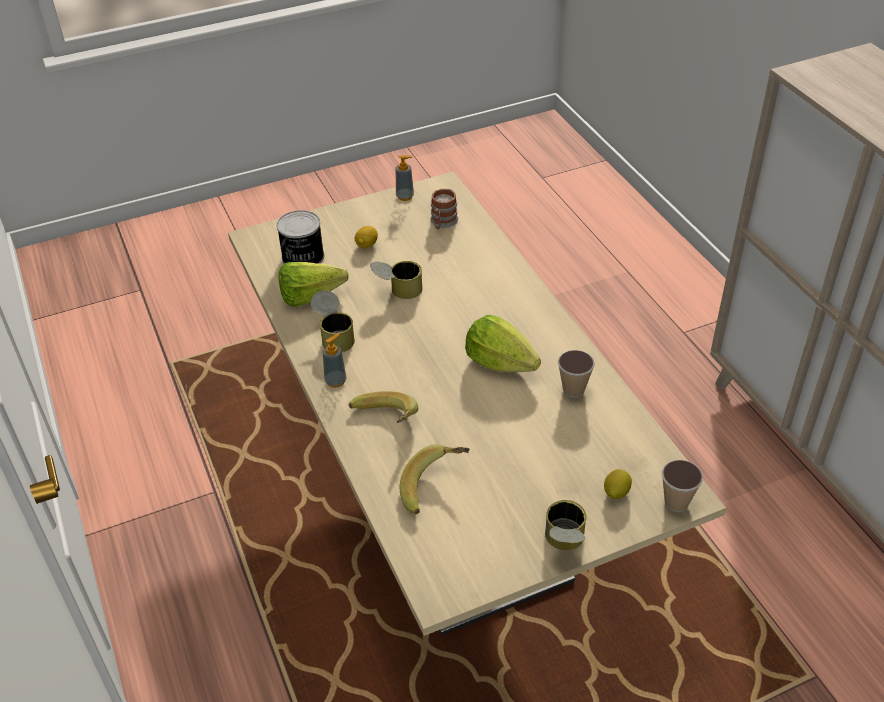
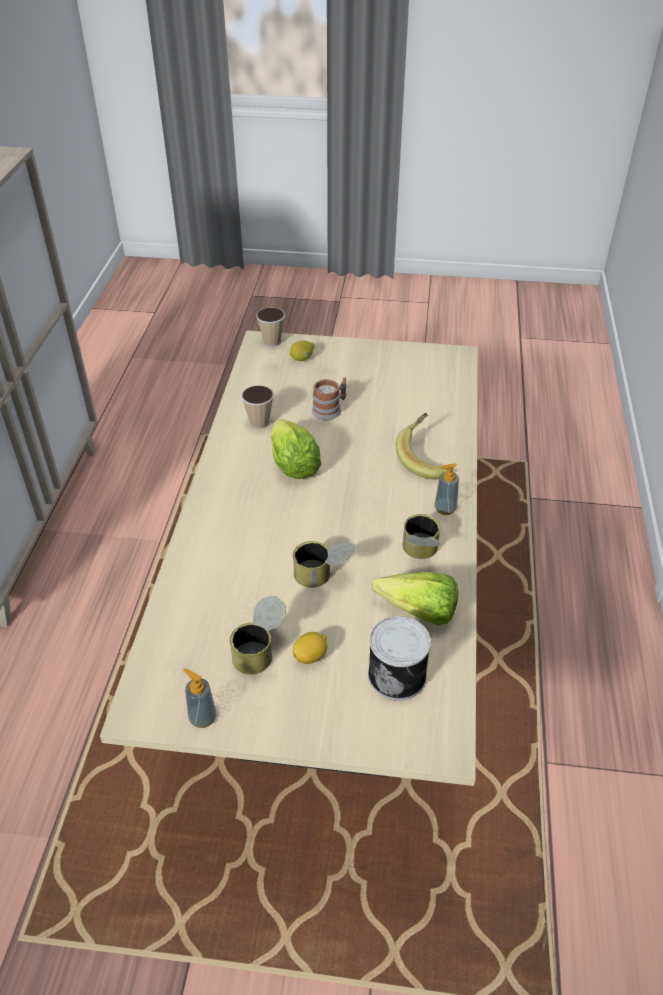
camera: 150 degrees left, 0 degrees up
banana [400,444,469,514] -> none
mug [430,189,458,229] -> mug moved to [312,377,347,420]
can [545,500,586,550] -> can moved to [230,596,286,675]

